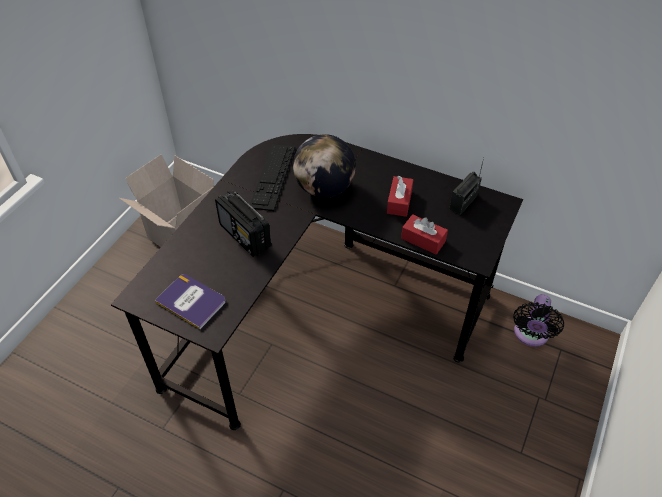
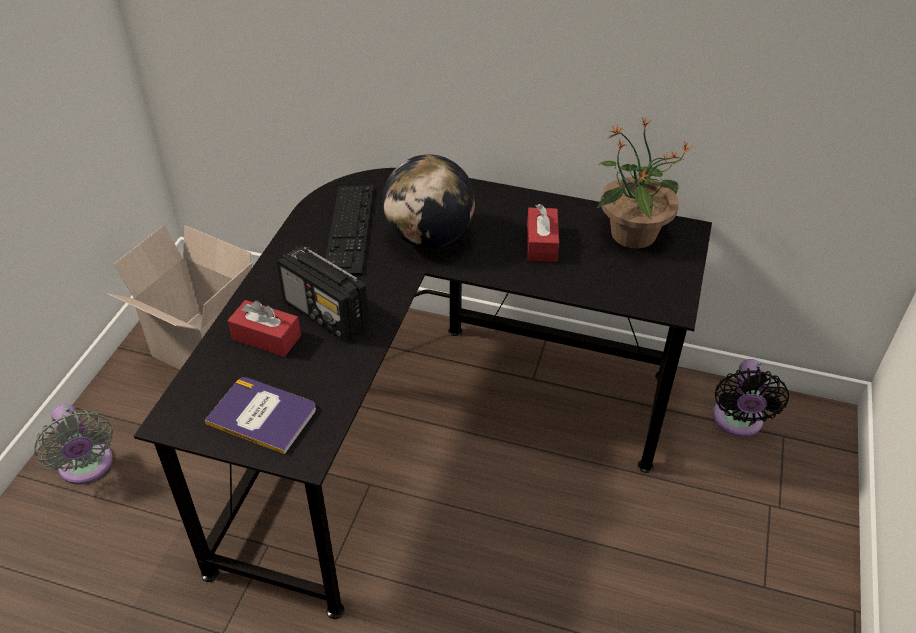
camera: 10 degrees left, 5 degrees down
red tissue box [401,214,448,255] -> red tissue box moved to [227,300,301,357]
radio [449,157,484,215] -> potted plant [596,117,693,249]
none -> grey fan [34,404,113,484]

